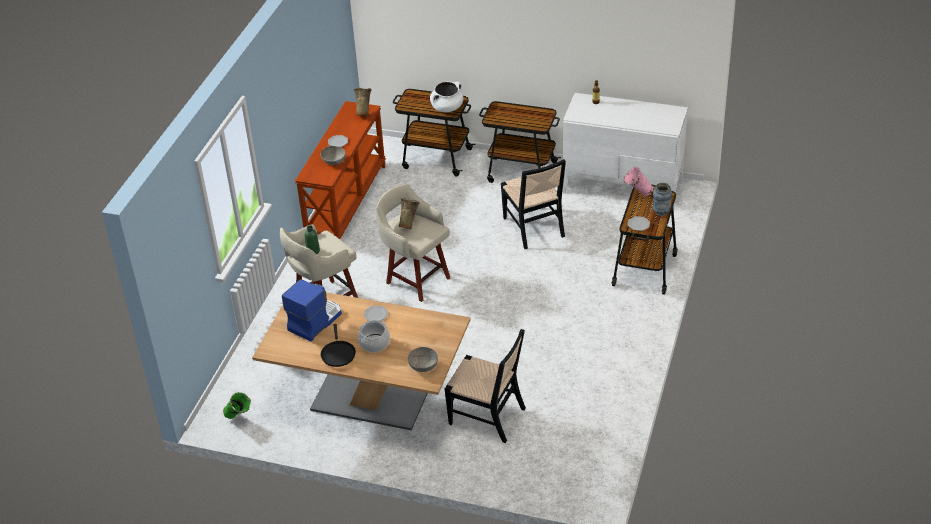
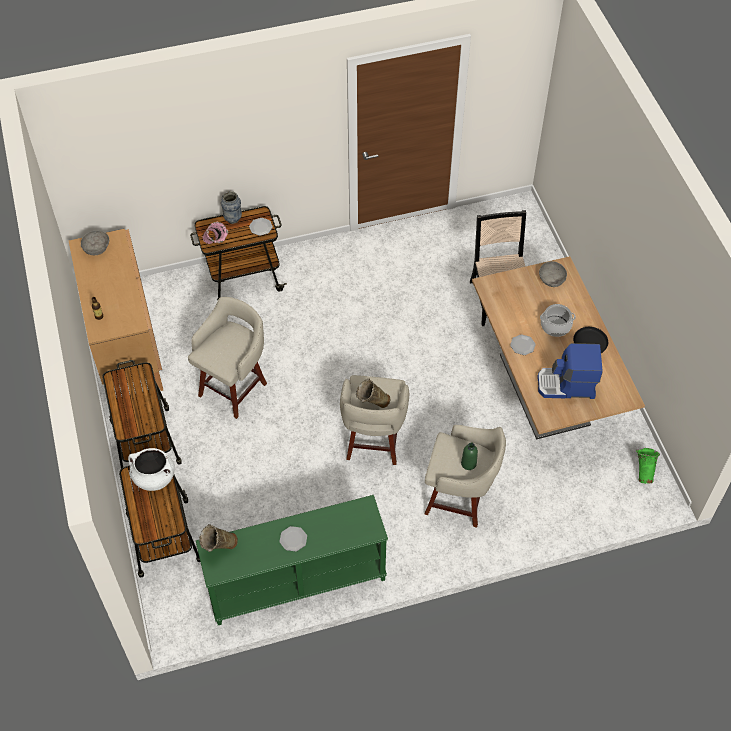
camera: 125 degrees left, 15 degrees up
brown console table [295,101,386,240] -> green console table [196,495,388,625]
grey bowl [321,146,346,165] -> grey bowl moved to [81,230,109,255]
chair [501,159,566,249] -> beige stool [188,297,267,419]
white cabinet [563,93,688,210] -> brown cabinet [69,229,163,391]

